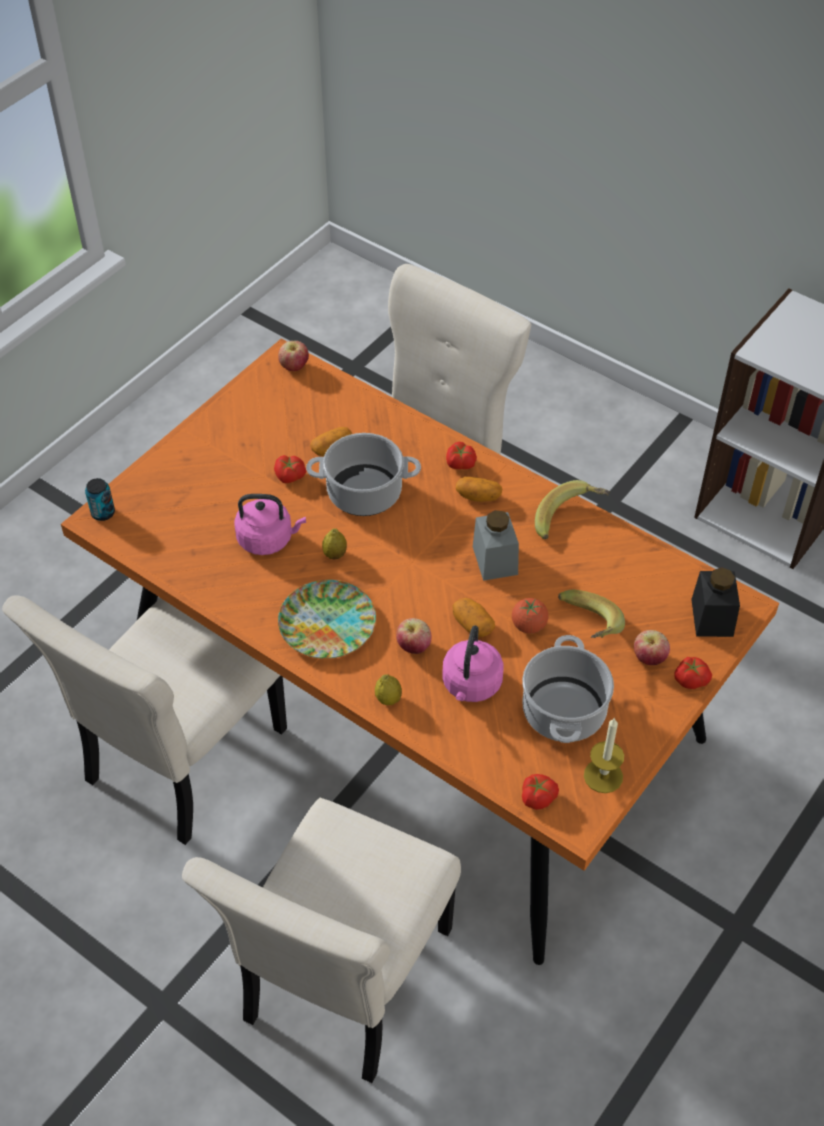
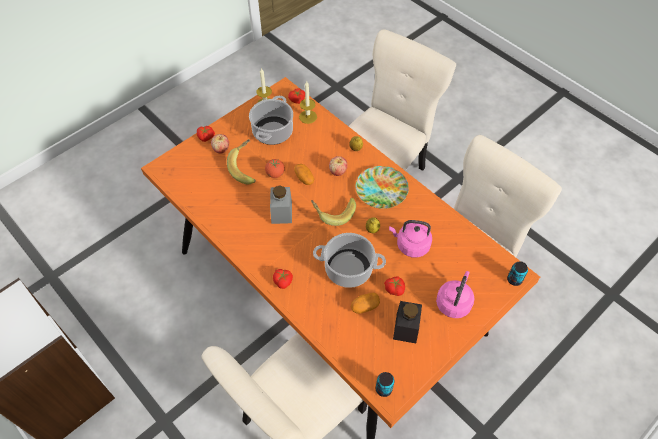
camera: 170 degrees left, 5 degrees up
apple [278,341,309,371] -> can [376,372,394,397]
pink kettle [442,625,504,702] -> pink kettle moved to [436,271,475,318]
potato [456,477,502,502] -> none
banana [535,480,610,539] -> banana moved to [311,198,356,226]
black jar [691,567,740,637] -> black jar moved to [393,301,422,343]
none -> candle [299,81,317,124]

